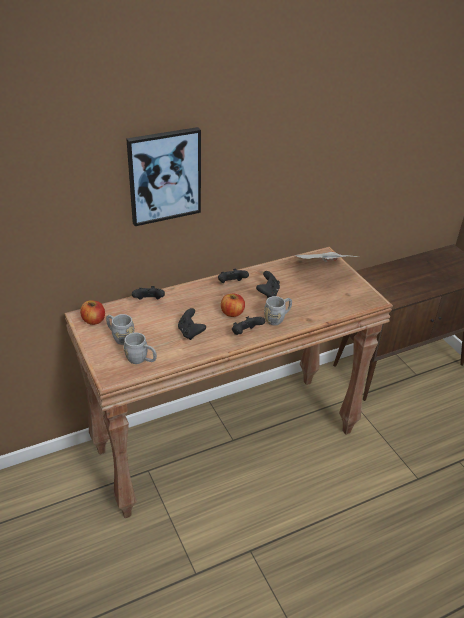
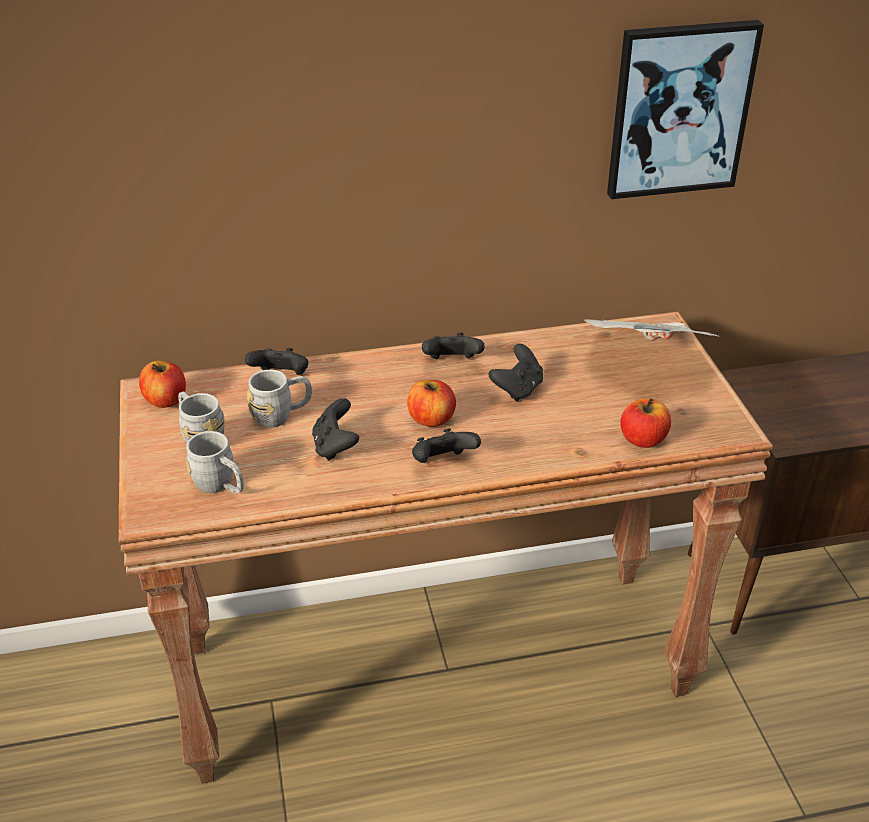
camera: 15 degrees right, 0 degrees up
picture [126,127,201,226] -> picture moved to [607,20,764,199]
grey mug [264,296,292,325] -> grey mug moved to [247,370,312,428]
none -> apple [620,398,671,448]

